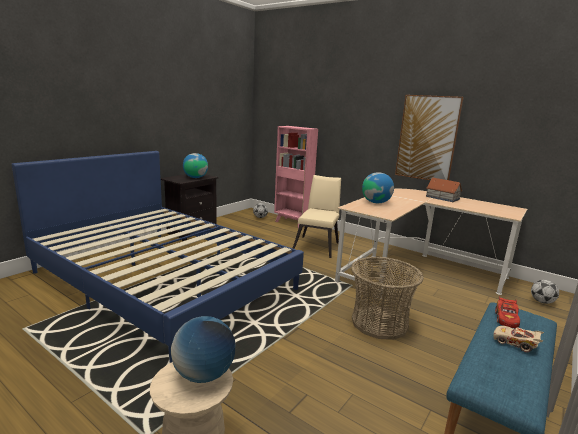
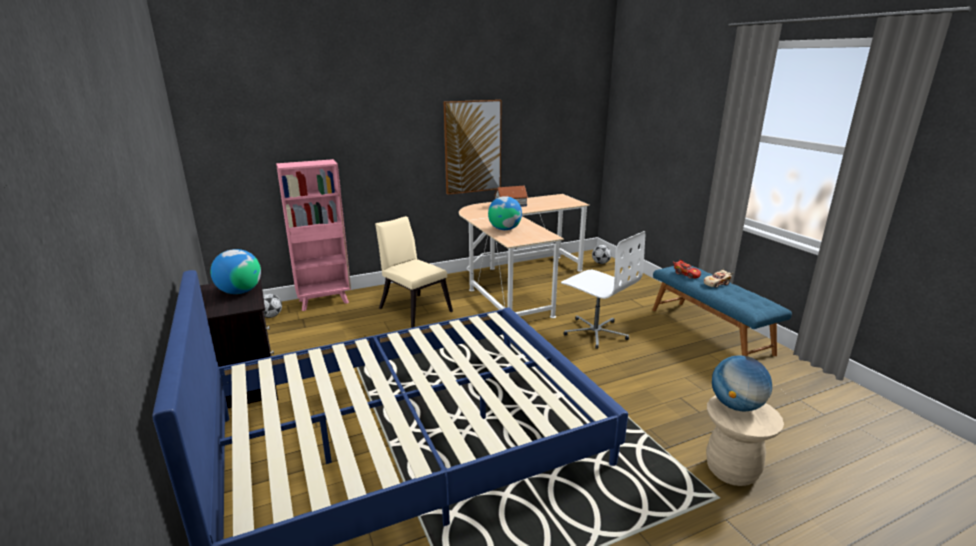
camera: 60 degrees left, 5 degrees up
basket [351,257,424,340] -> white office chair [561,231,645,349]

